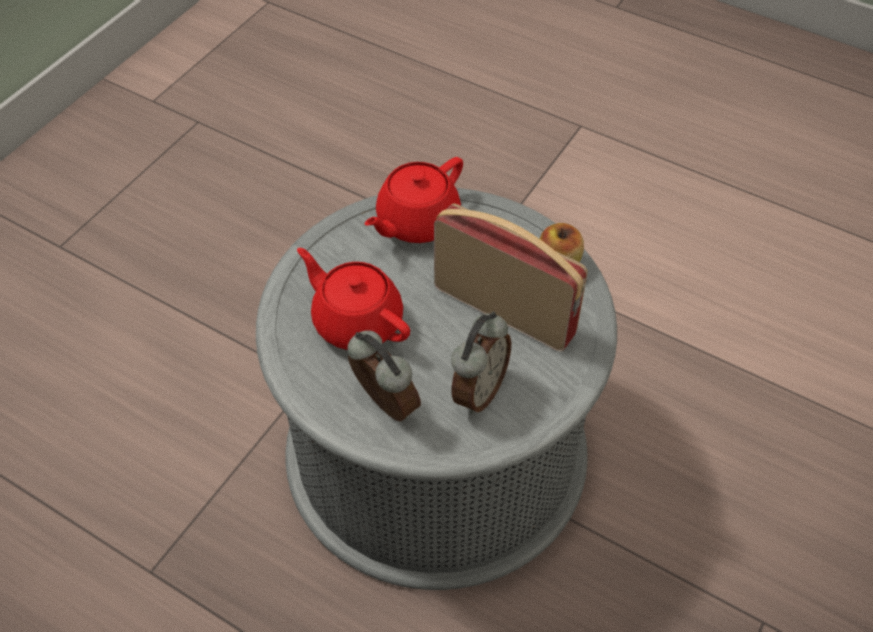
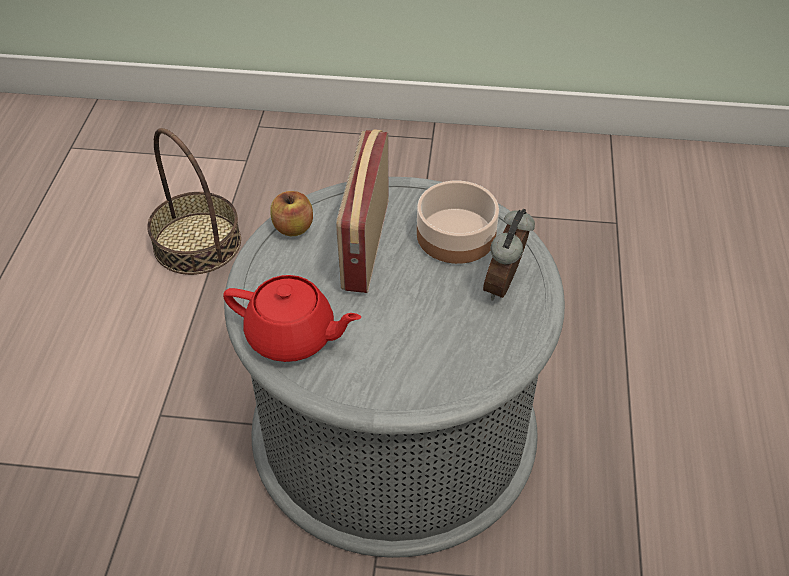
camera: 115 degrees left, 5 degrees down
red teapot [297,248,410,350] -> none
alarm clock [451,312,511,414] -> bowl [417,181,499,264]
none -> basket [147,128,241,275]

